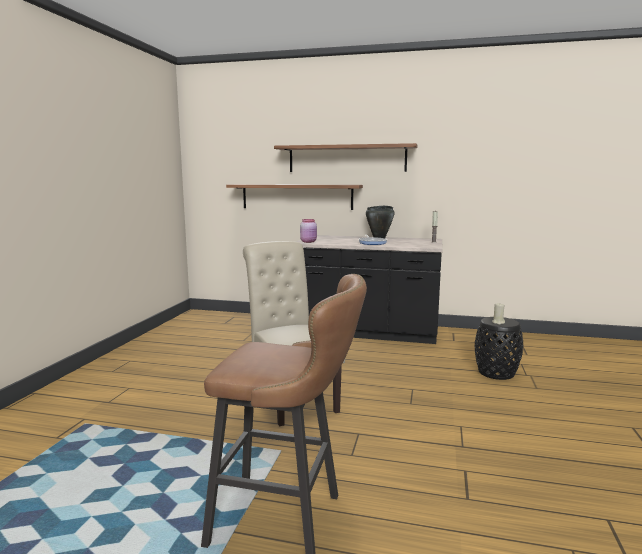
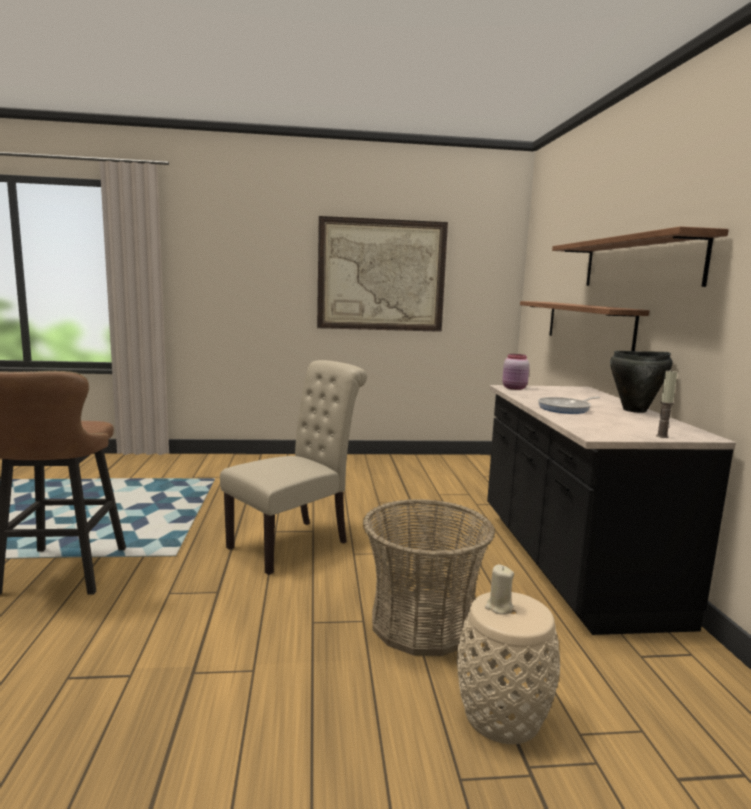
camera: 70 degrees right, 0 degrees up
black stool [475,317,523,380] -> beige stool [457,592,560,744]
none -> picture [317,216,448,332]
none -> basket [363,499,495,656]

